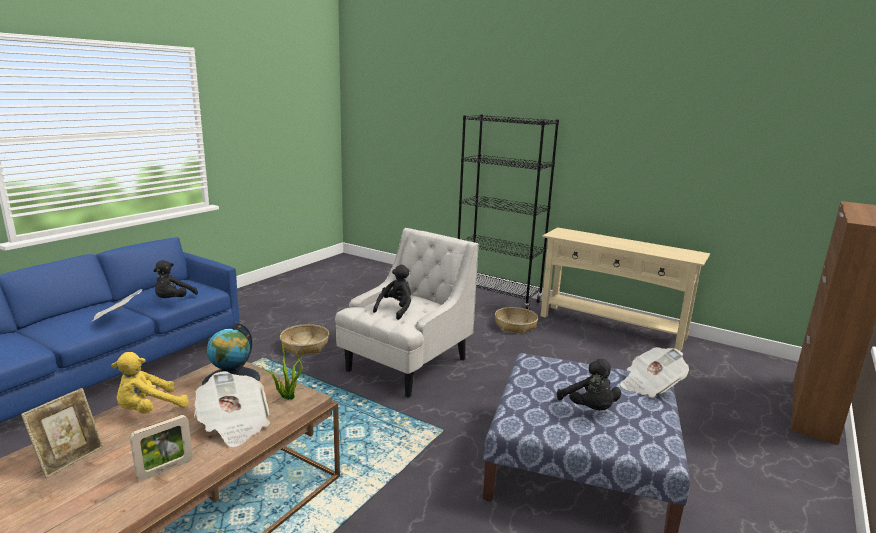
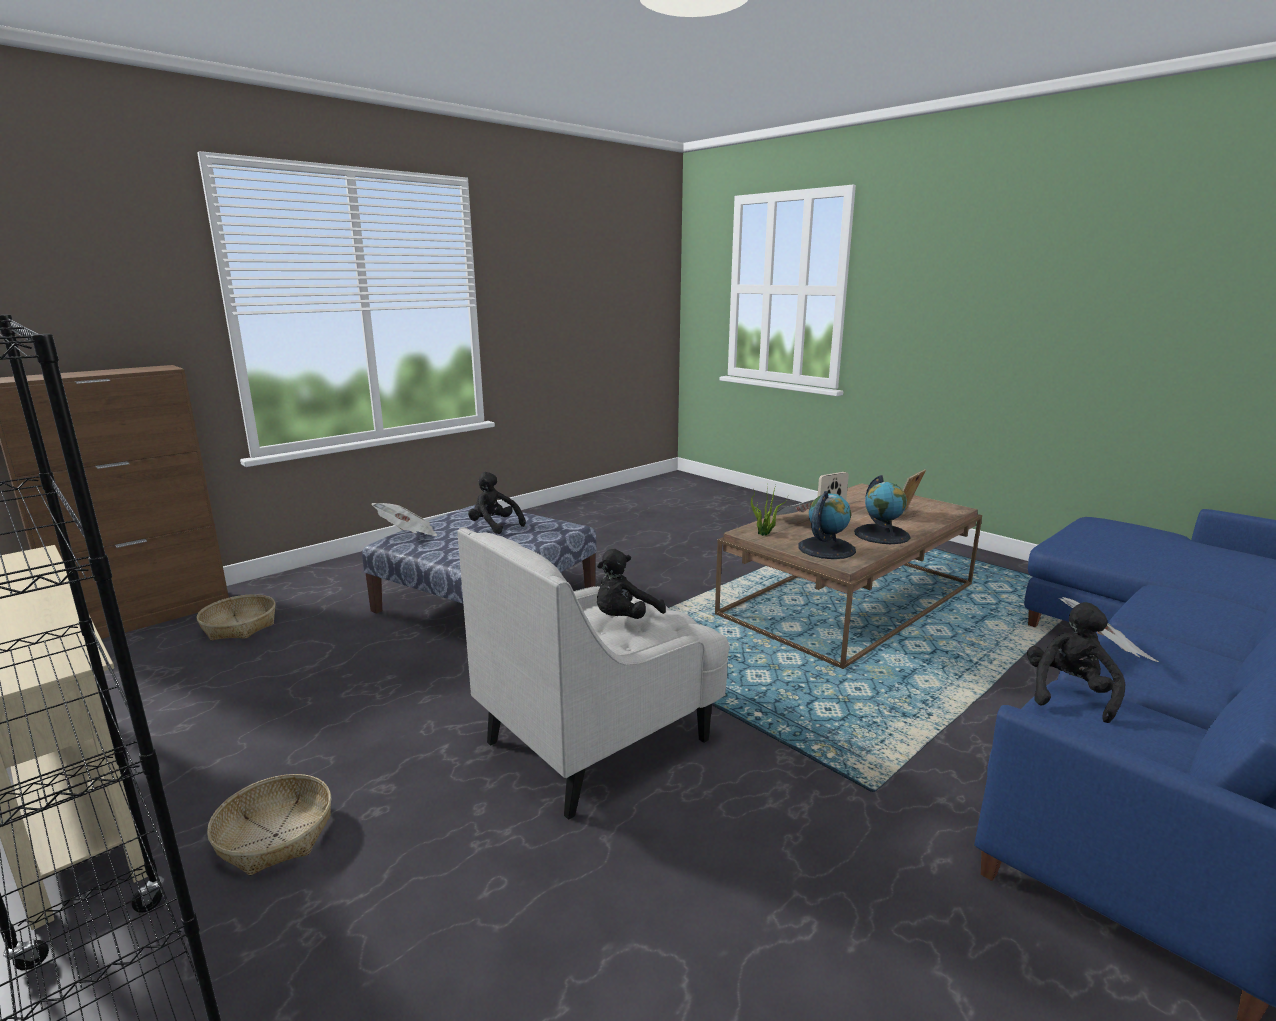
camera: 165 degrees left, 0 degrees up
yellow plush toy [111,352,189,414] -> globe [854,475,911,544]
basket [280,324,329,356] -> basket moved to [197,594,276,641]
black plush toy [557,359,621,410] -> black plush toy turned 45 degrees counterclockwise [468,472,526,534]

